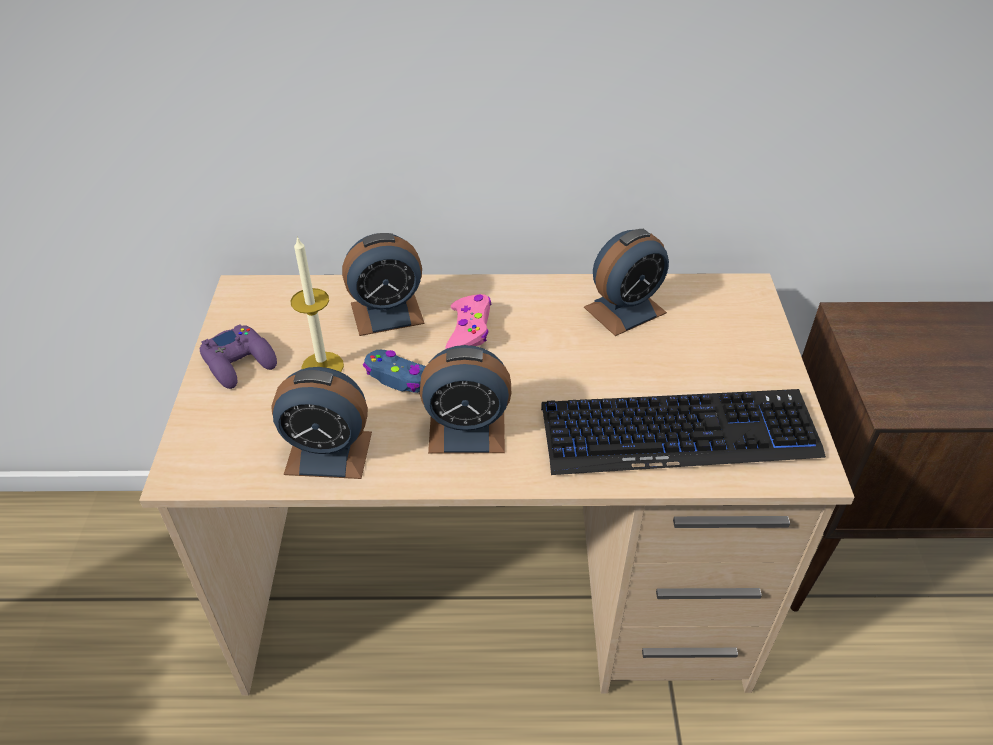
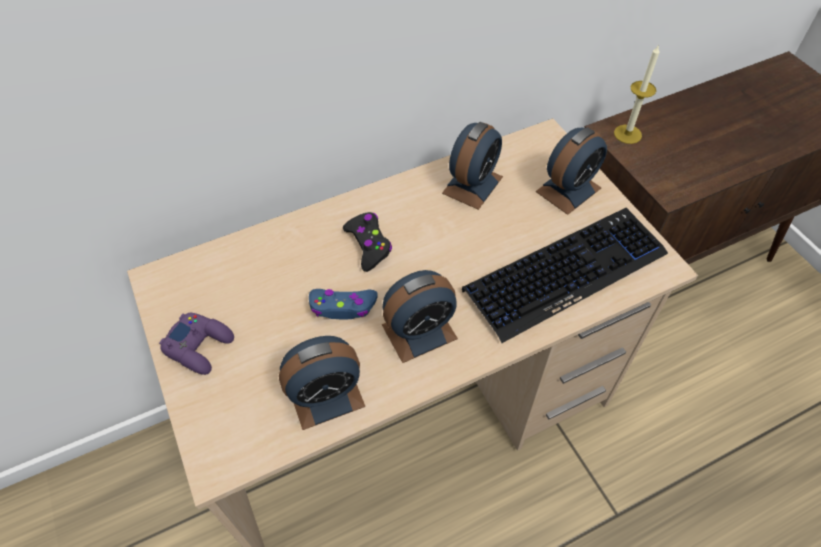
camera: 25 degrees left, 10 degrees up
candle [290,236,344,372] -> candle moved to [614,44,660,144]
alarm clock [342,233,425,336] -> alarm clock moved to [536,127,607,215]
pink game controller [445,294,491,349] -> black game controller [343,212,392,272]

